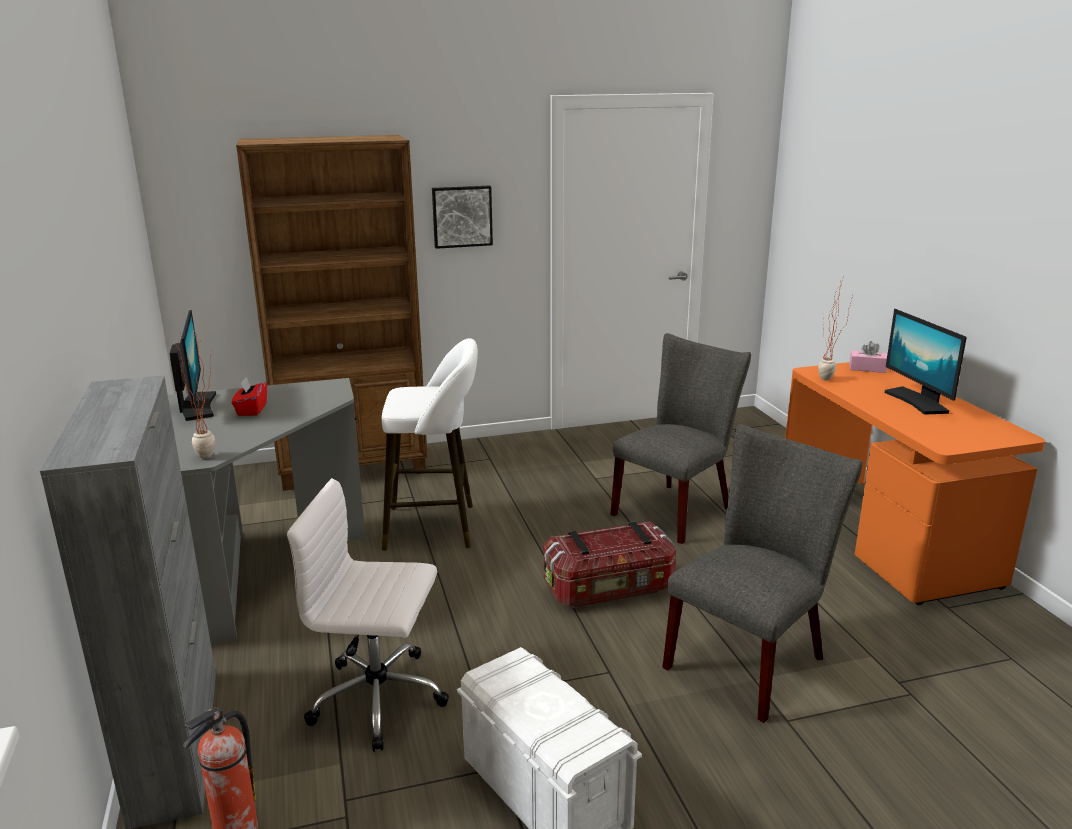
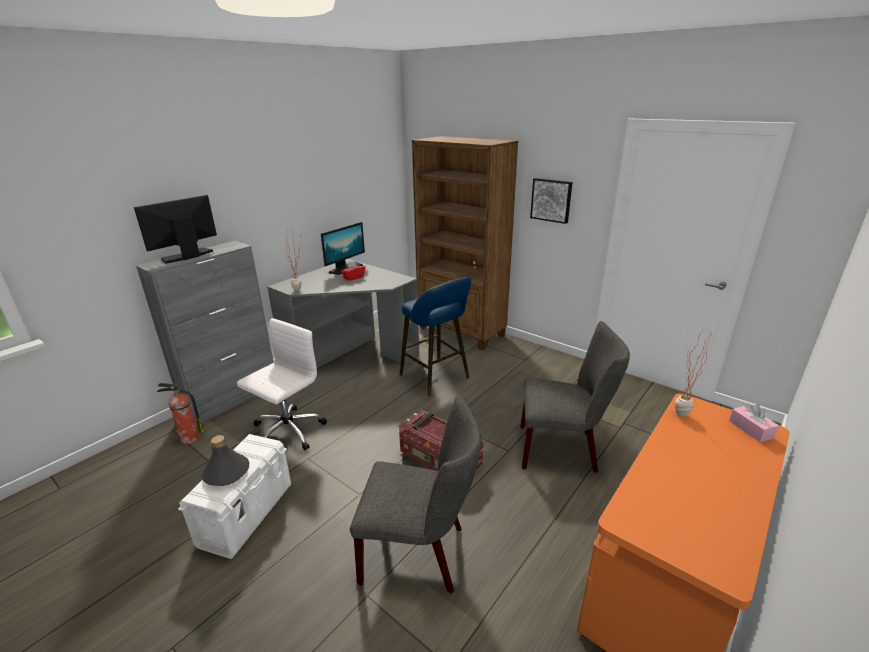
camera: 55 degrees right, 5 degrees up
white office chair [287,478,449,752] -> white office chair turned 60 degrees clockwise [237,318,327,450]
white stool [382,338,478,551] -> blue stool [399,277,471,396]
monitor [884,309,967,415] -> monitor moved to [134,195,217,264]
none -> grey bottle [202,435,249,486]

